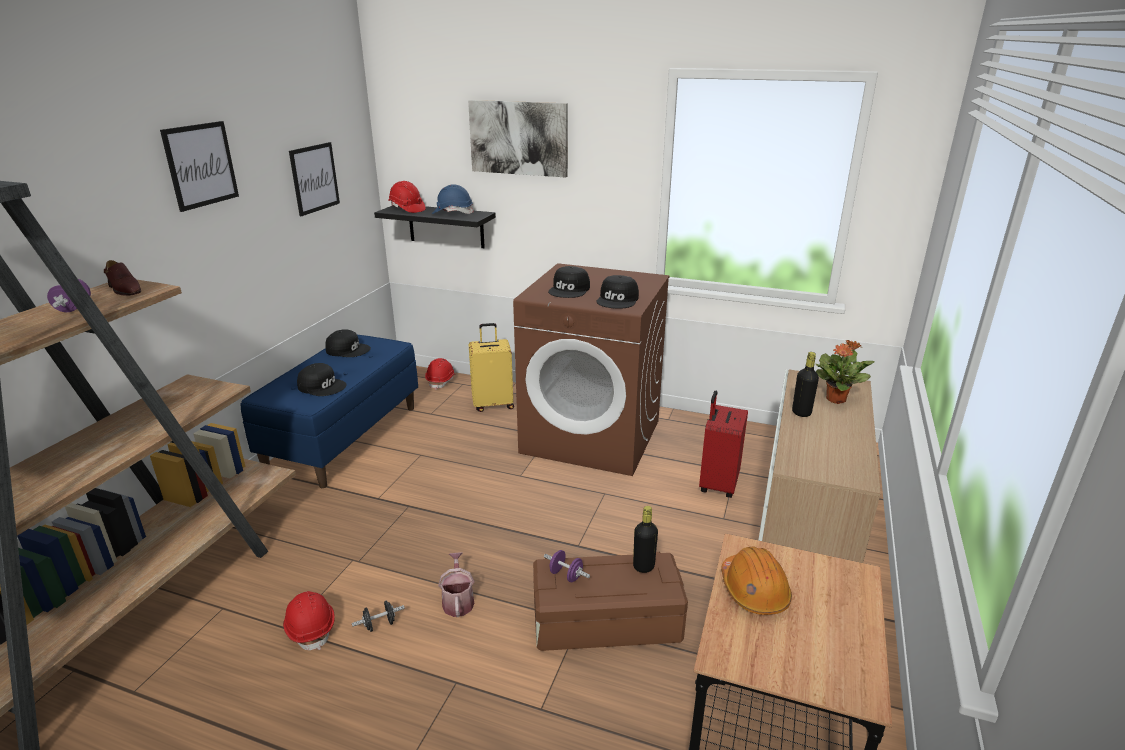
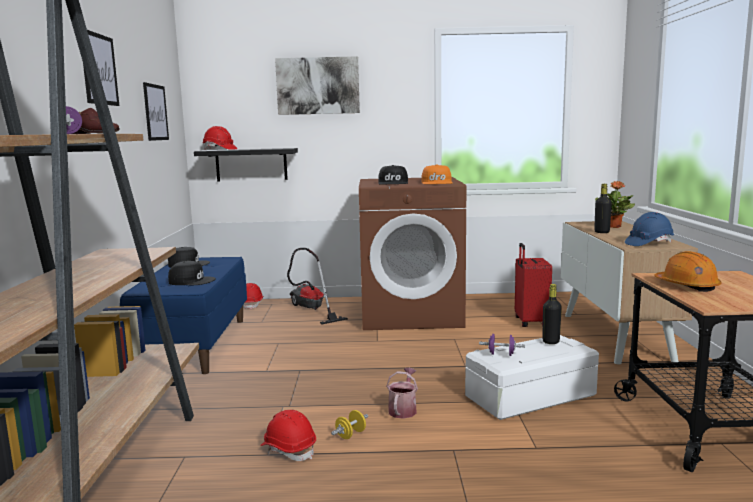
camera: 20 degrees left, 15 degrees down
black dumbbell [352,601,405,632] -> yellow dumbbell [331,410,368,439]
blue hard hat [432,184,474,214] -> blue hard hat moved to [625,212,674,246]
watering can [438,552,474,617] -> watering can turned 45 degrees clockwise [386,368,418,419]
yellow suitcase [469,323,514,412] -> vacuum cleaner [287,248,348,324]
brown storage box [533,552,688,651] -> white storage box [465,335,599,420]
black cap [596,275,639,309] -> orange cap [421,164,453,184]

